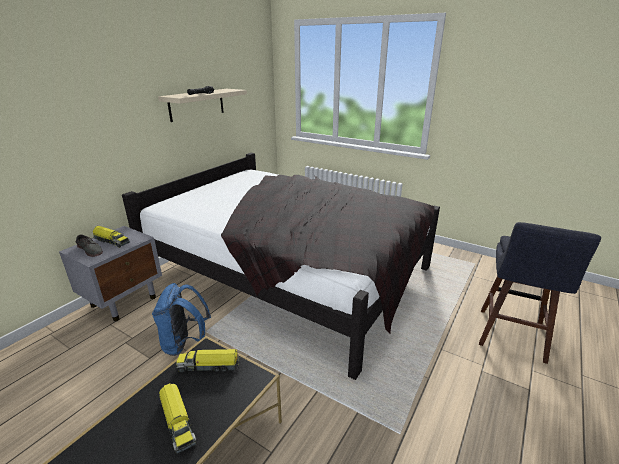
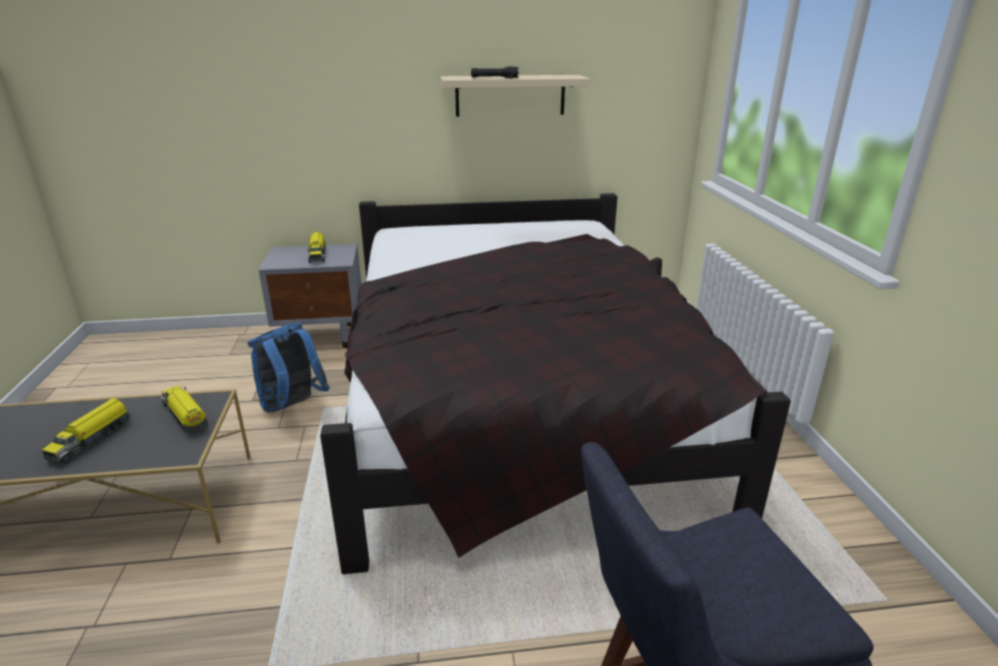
camera: 50 degrees right, 0 degrees up
grey shoe [76,235,103,257] -> none

